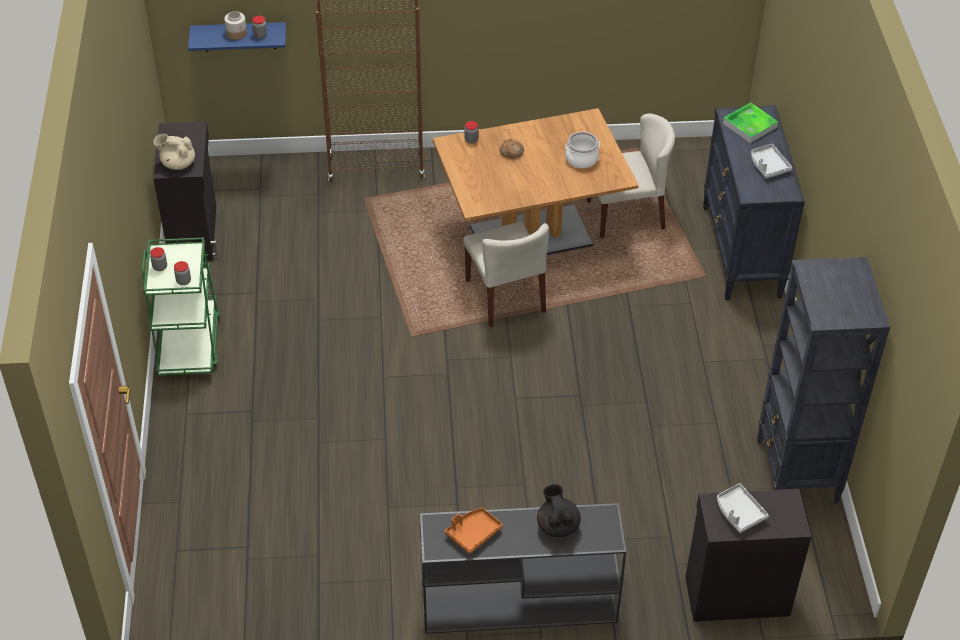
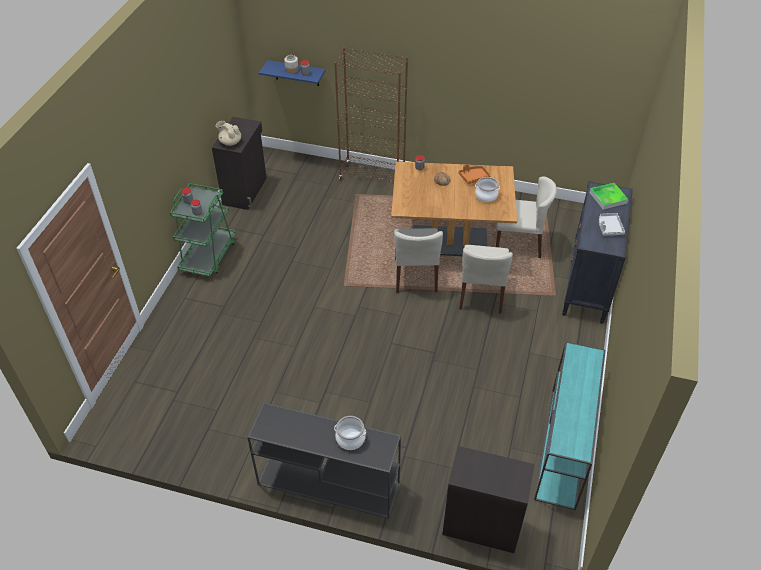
camera: 20 degrees right, 0 degrees up
orange tray [445,508,503,554] -> orange tray moved to [458,164,490,184]
black teapot [537,484,581,537] -> cooking pot [334,416,366,450]
grey tray [717,483,769,533] -> none
black bookcase [757,257,890,504] -> turquoise console table [534,342,606,510]
none -> beige chair [459,245,513,314]

